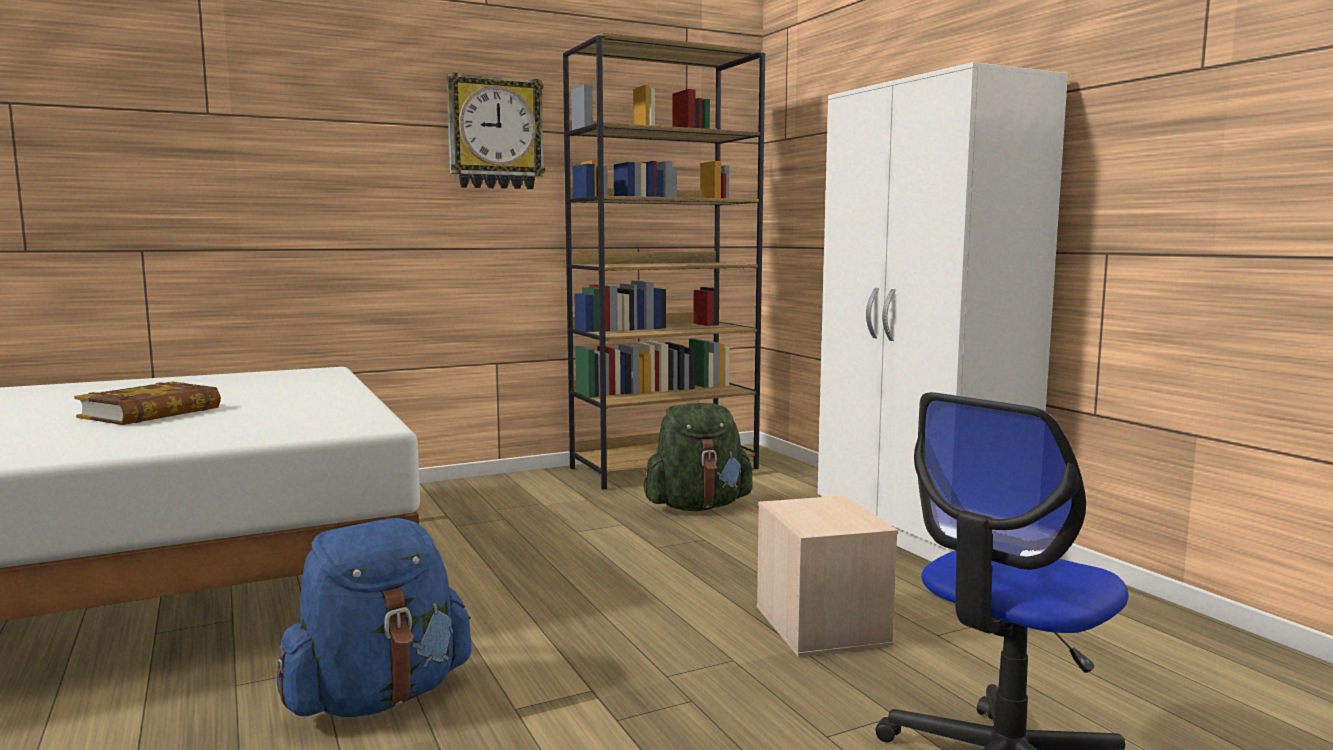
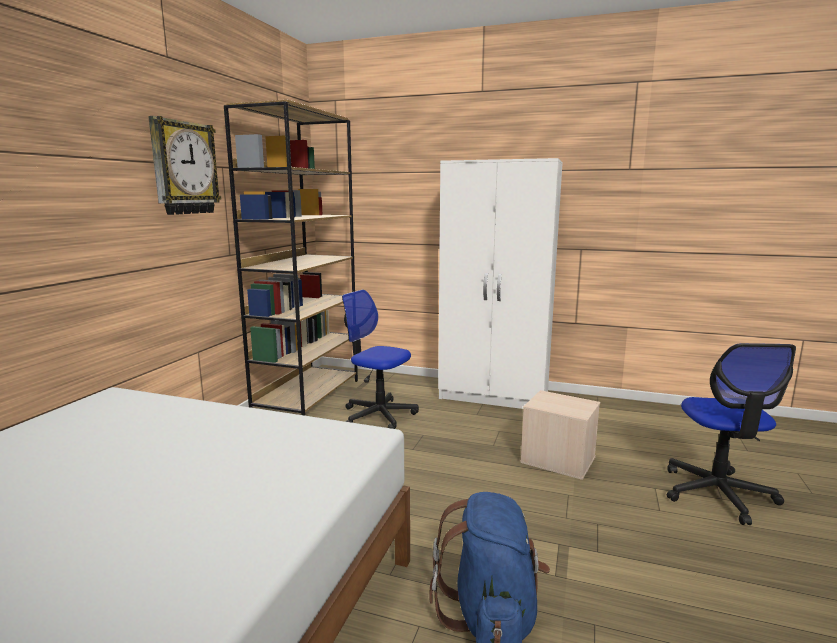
camera: 45 degrees left, 5 degrees up
book [74,381,221,425] -> none
green backpack [644,403,754,511] -> office chair [342,290,419,429]

